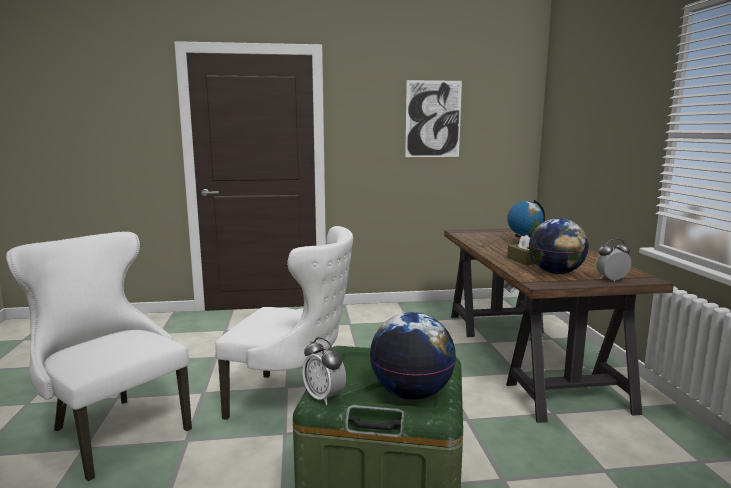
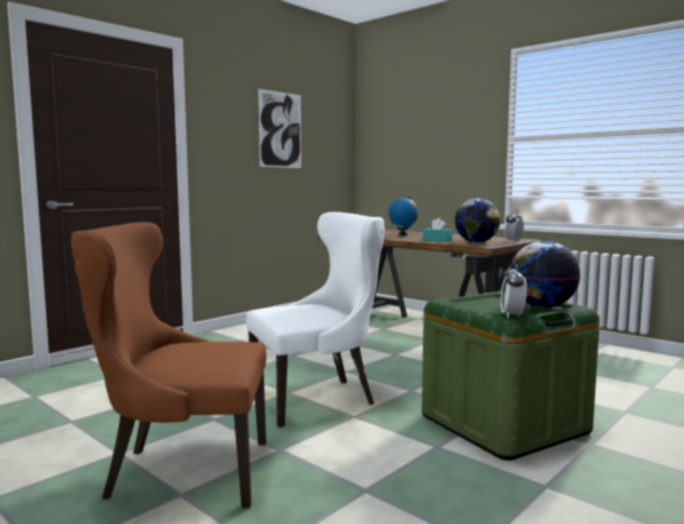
camera: 40 degrees left, 5 degrees down
white chair [6,231,192,481] -> brown chair [71,222,266,508]
alarm clock [302,337,346,405] -> alarm clock turned 90 degrees clockwise [501,263,527,318]
brown tissue box [507,235,535,265] -> turquoise tissue box [423,218,452,242]

